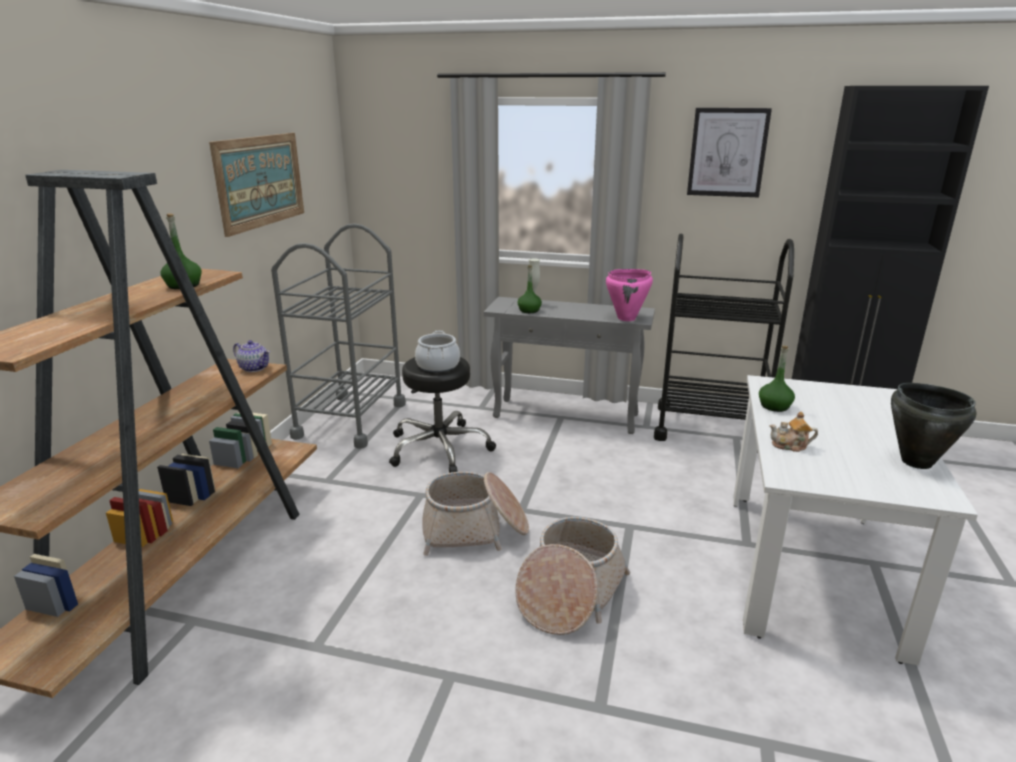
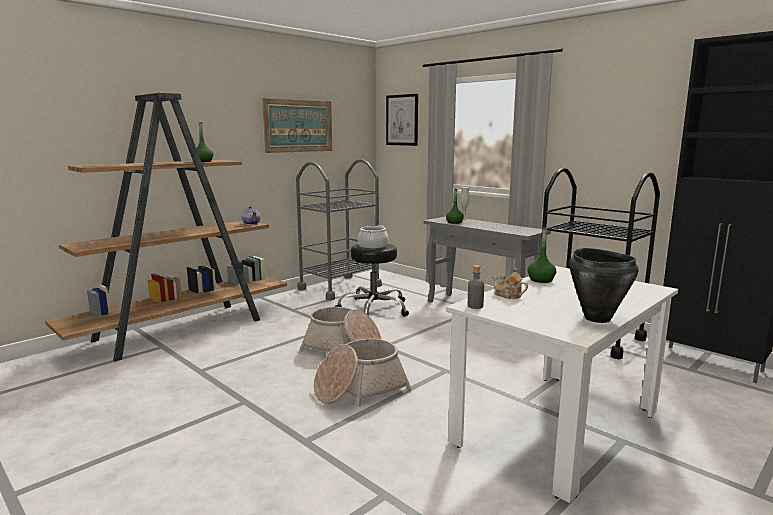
camera: 30 degrees right, 10 degrees down
pink cooking pot [606,269,653,321] -> none
picture [687,108,772,197] -> picture moved to [386,94,418,146]
none -> grey bottle [468,265,484,309]

